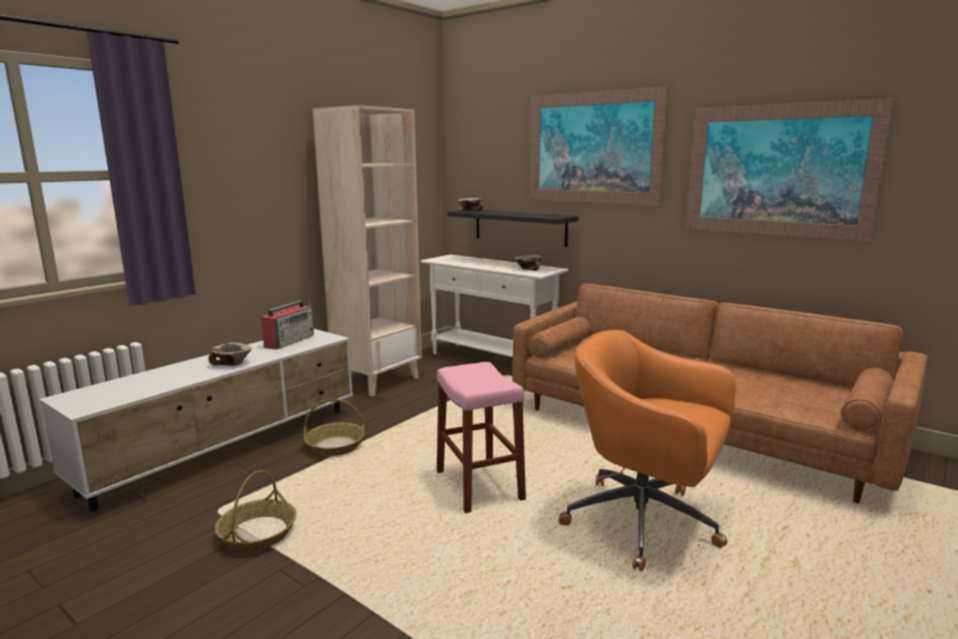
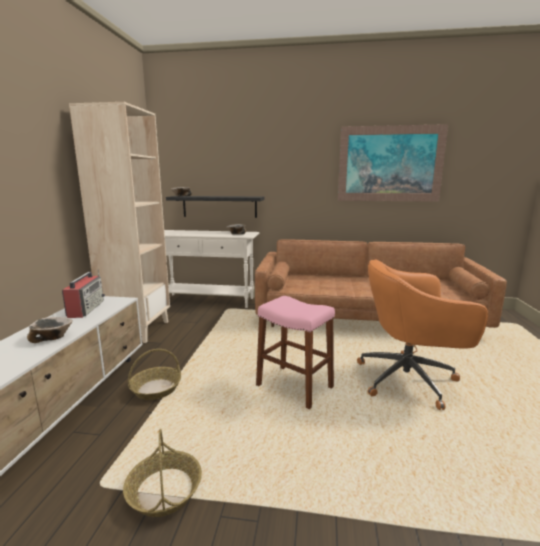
camera: 30 degrees left, 0 degrees up
picture [530,87,669,206] -> none

